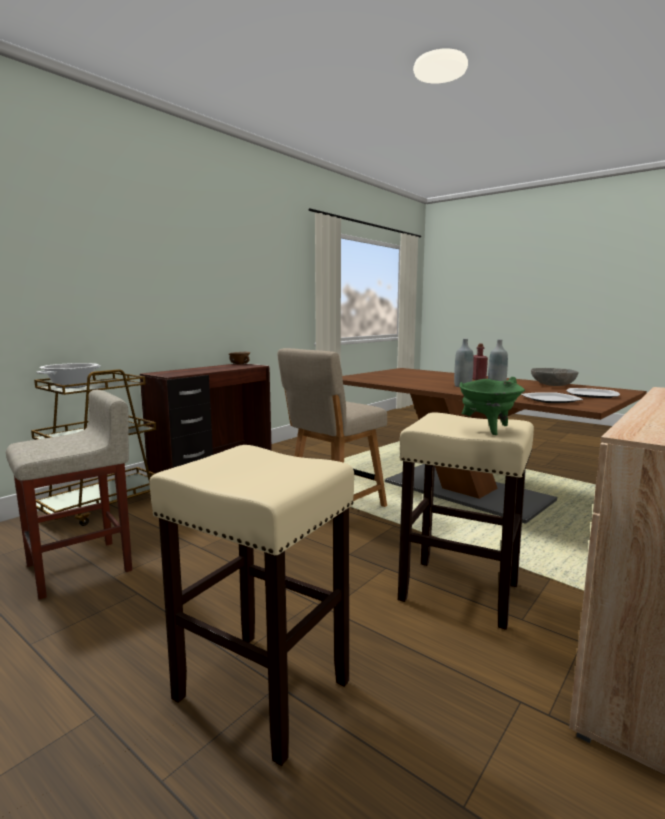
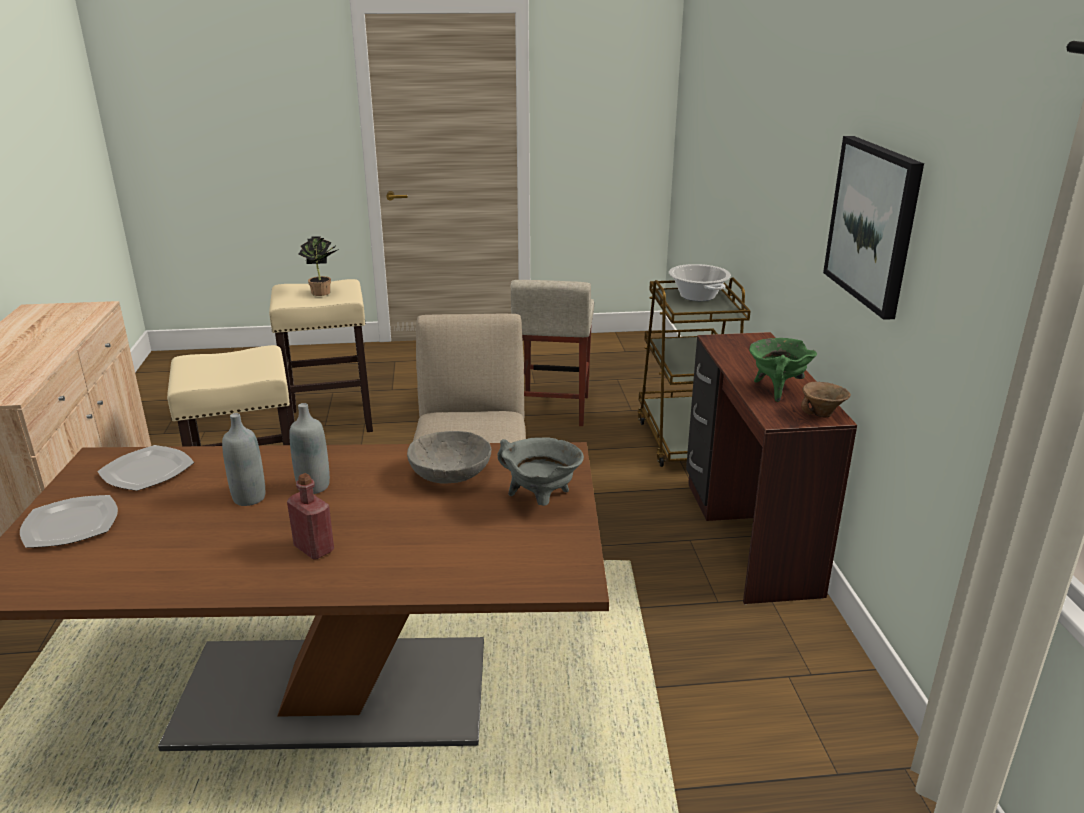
camera: 135 degrees right, 15 degrees up
green cooking pot [460,377,525,435] -> green cooking pot moved to [749,338,817,402]
grey bowl [531,368,579,386] -> grey bowl moved to [407,431,491,483]
none -> potted plant [298,236,339,296]
none -> grey cooking pot [498,437,584,506]
none -> picture [823,136,924,320]

